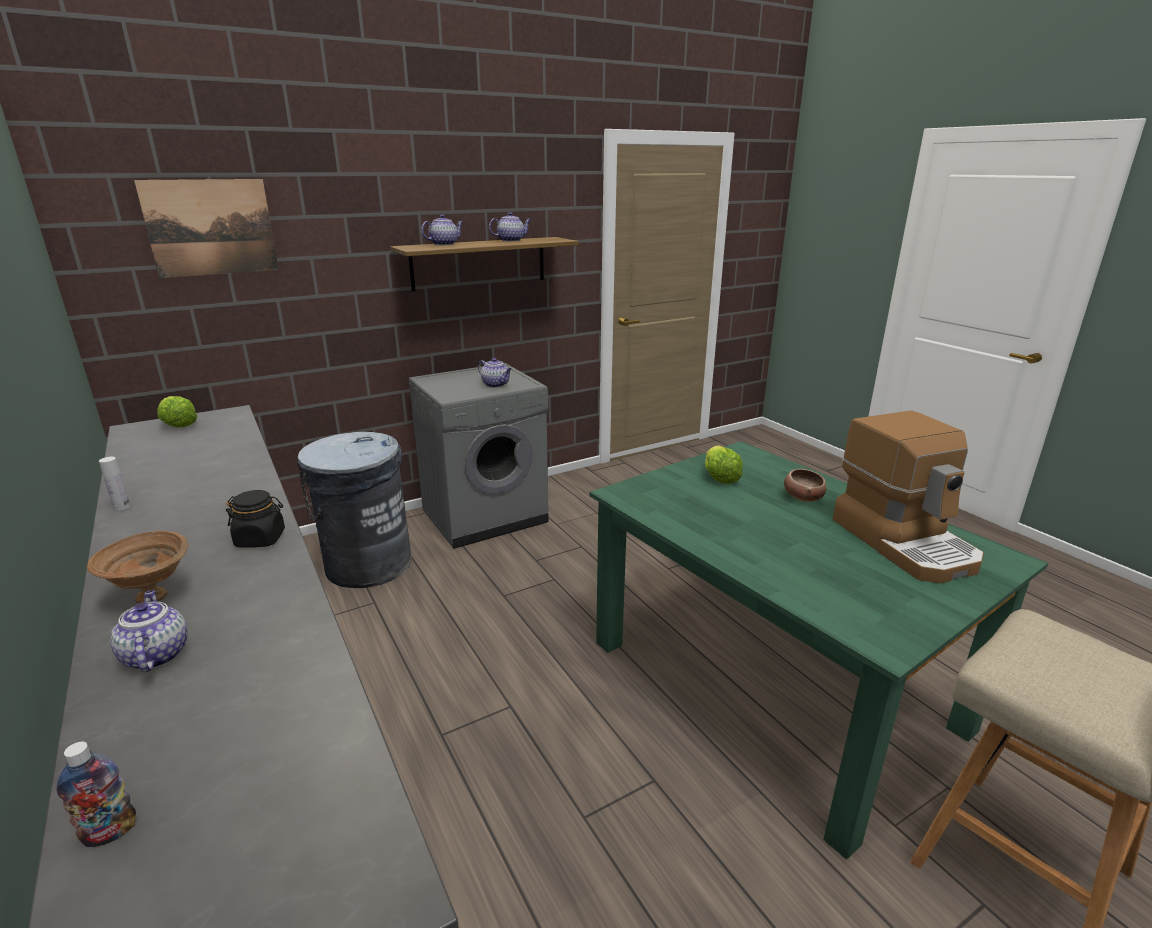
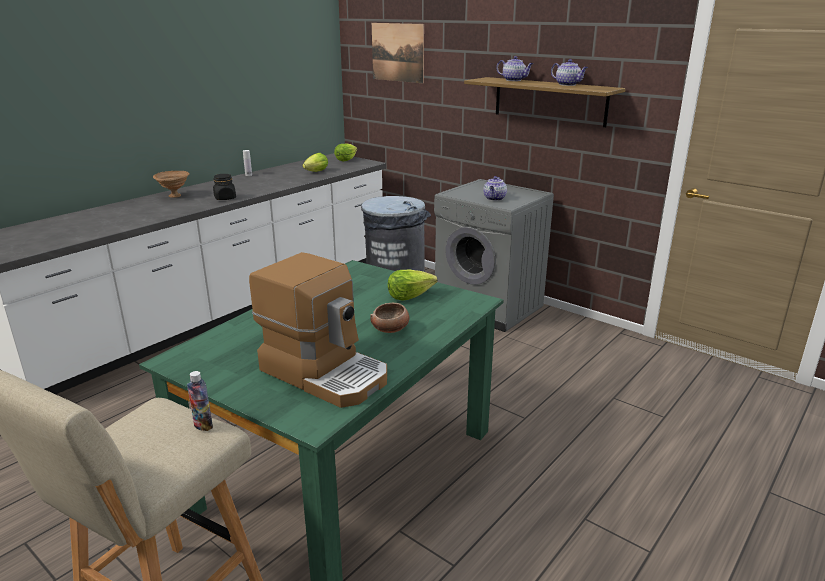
camera: 70 degrees right, 0 degrees up
bottle [56,741,136,847] -> bottle moved to [187,371,213,431]
teapot [110,590,188,672] -> none
coffee machine [833,410,984,583] -> coffee machine turned 105 degrees counterclockwise [249,252,387,408]
none -> lettuce [302,153,328,172]

